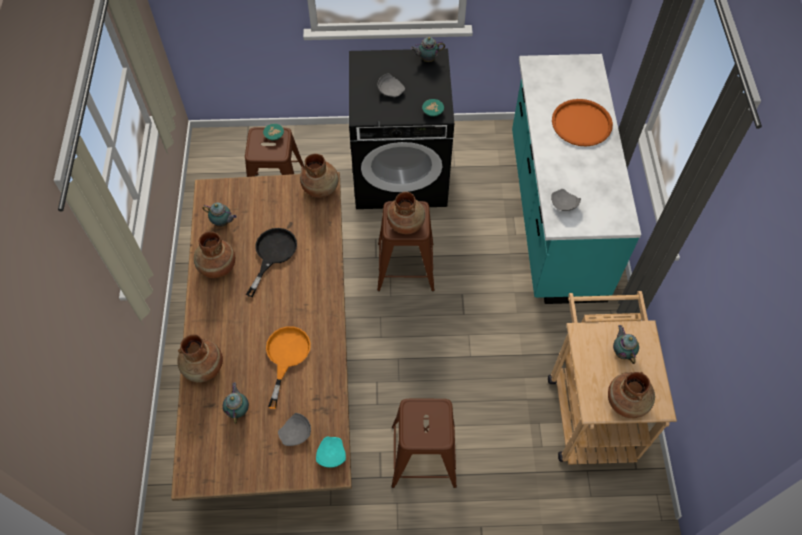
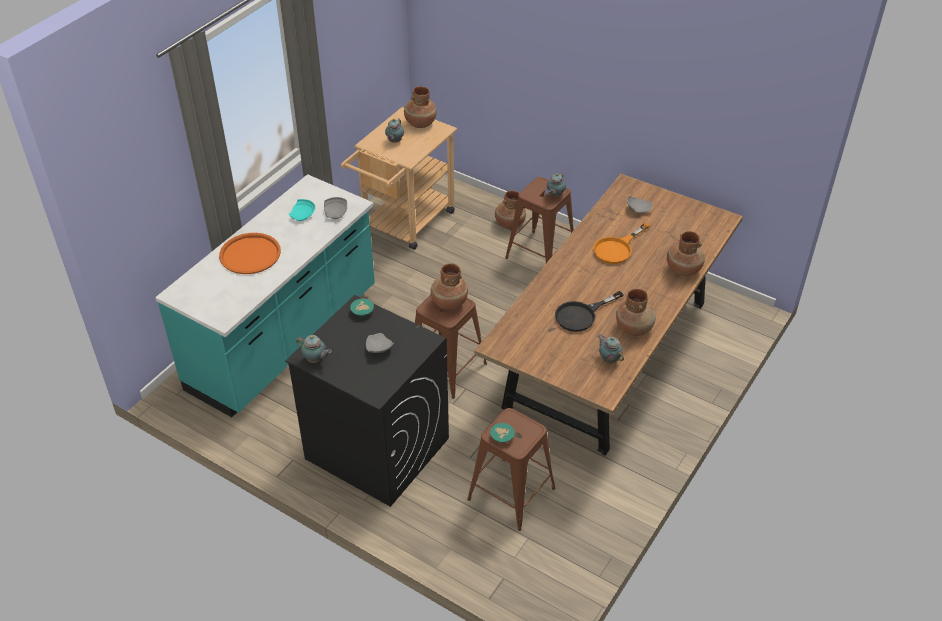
camera: 145 degrees left, 15 degrees down
teapot [223,382,249,424] -> teapot moved to [547,172,566,197]
brown vase [300,154,339,198] -> brown vase moved to [495,190,526,229]
turquoise plate [316,436,346,468] -> turquoise plate moved to [289,199,315,221]

